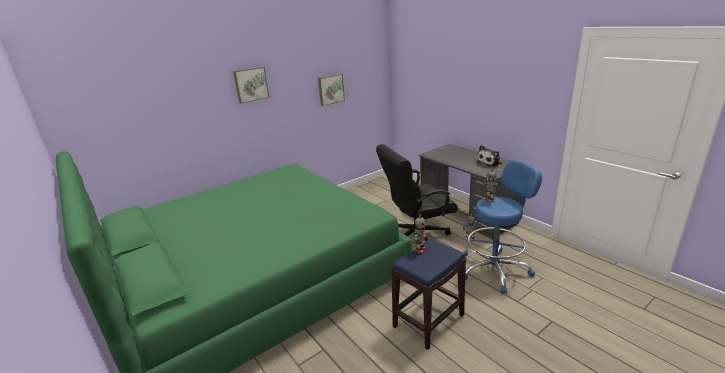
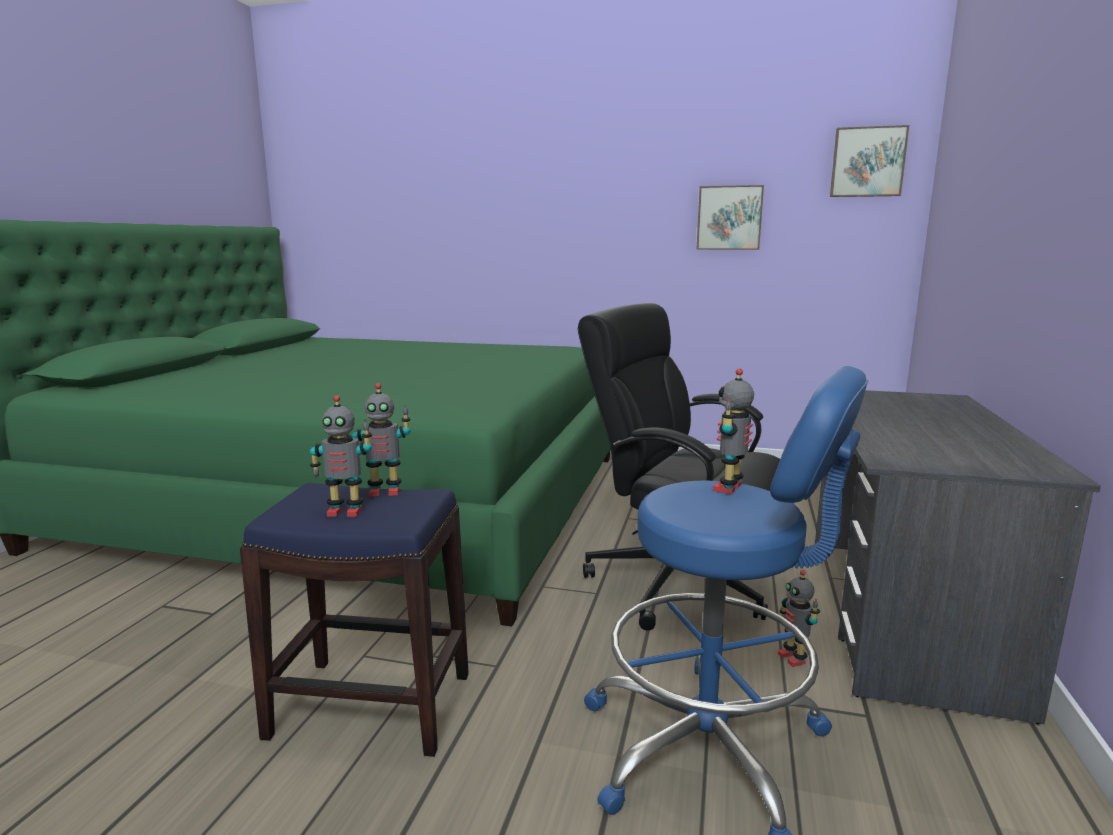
camera: 50 degrees right, 10 degrees down
picture [233,67,269,103] -> picture moved to [830,125,909,197]
plush toy [476,145,502,167] -> none
none -> toy robot [310,395,372,517]

